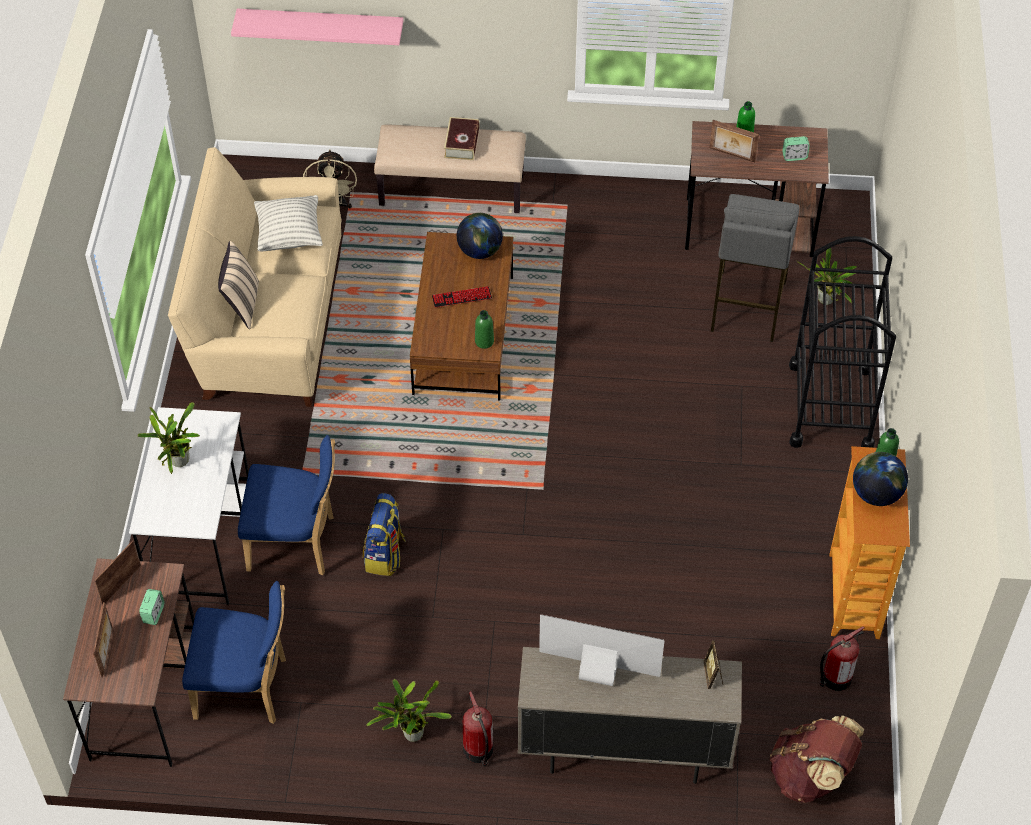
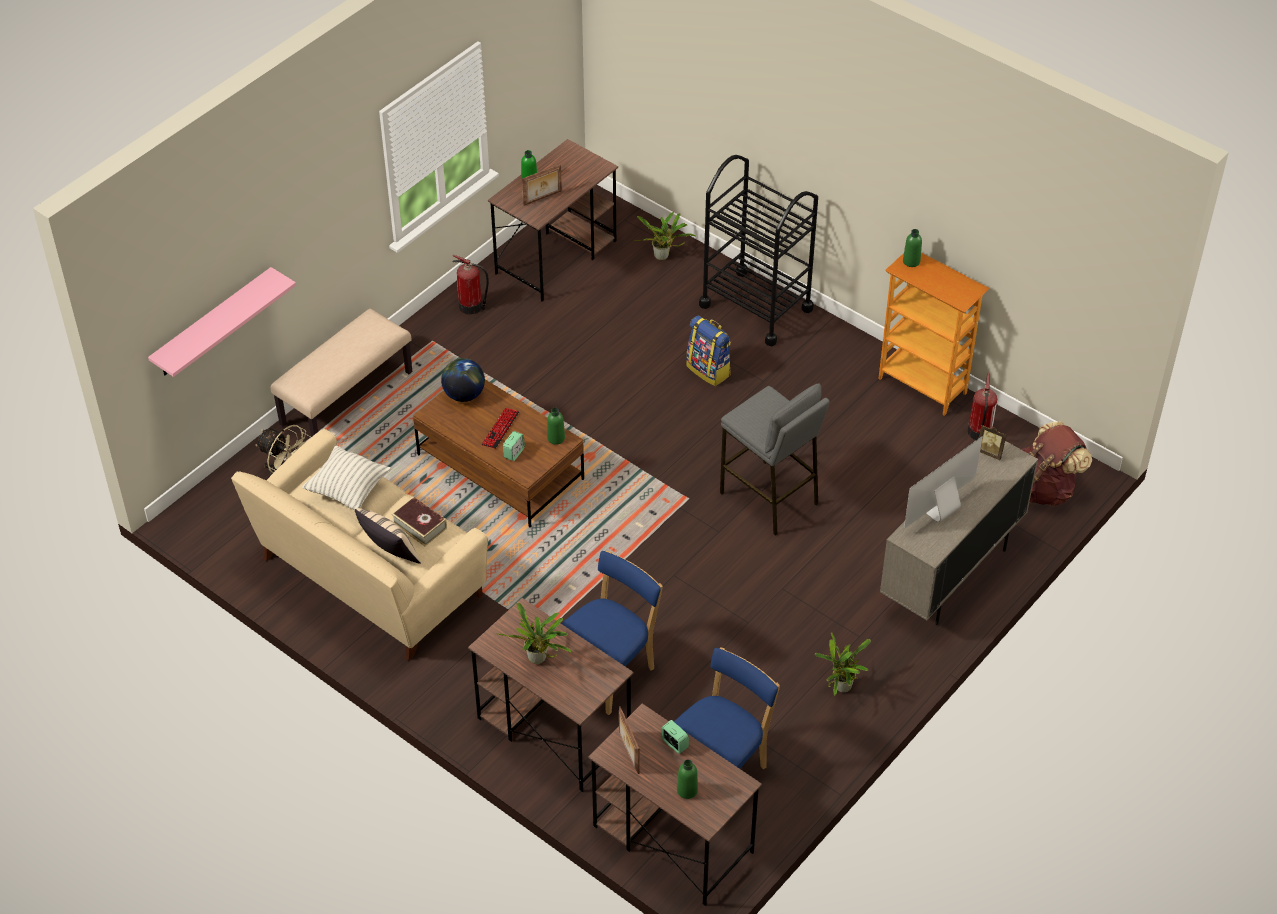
camera: 55 degrees left, 5 degrees down
picture frame [93,602,113,677] -> green bottle [677,759,698,799]
white desk [129,407,249,605] -> brown desk [468,598,634,792]
backpack [363,493,406,576] -> backpack moved to [686,315,731,386]
book [444,117,480,160] -> book moved to [391,496,447,546]
fire extinguisher [463,691,493,767] -> fire extinguisher moved to [453,255,489,315]
grey stool [711,194,800,342] -> grey stool moved to [720,383,830,536]
alarm clock [782,136,810,161] -> alarm clock moved to [503,431,525,461]
globe [853,452,908,506] -> none

